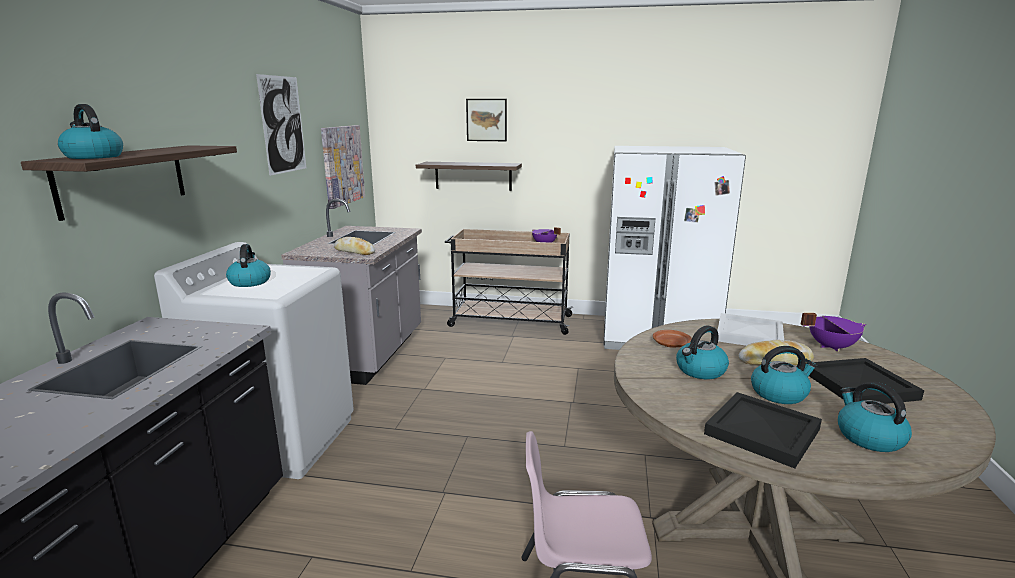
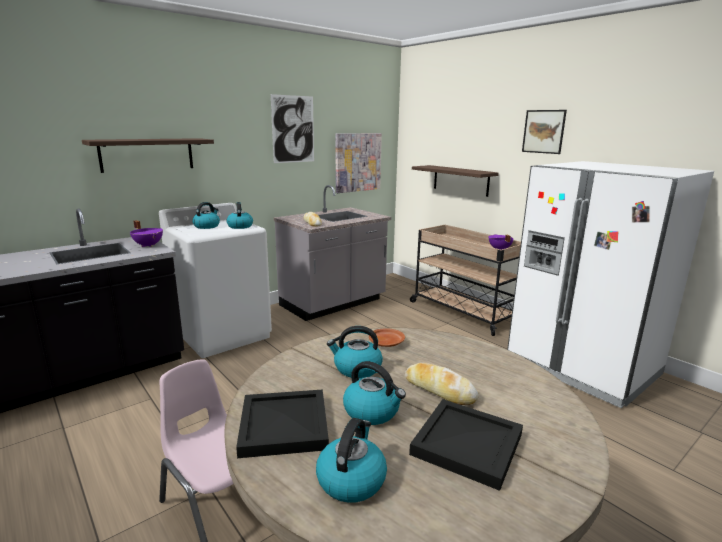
camera: 40 degrees right, 0 degrees up
kettle [58,104,123,159] -> kettle moved to [226,202,253,229]
picture [466,99,507,141] -> picture moved to [522,110,567,154]
white tray [717,313,784,346] -> none
purple cooking pot [801,313,866,352] -> purple cooking pot moved to [130,220,163,247]

